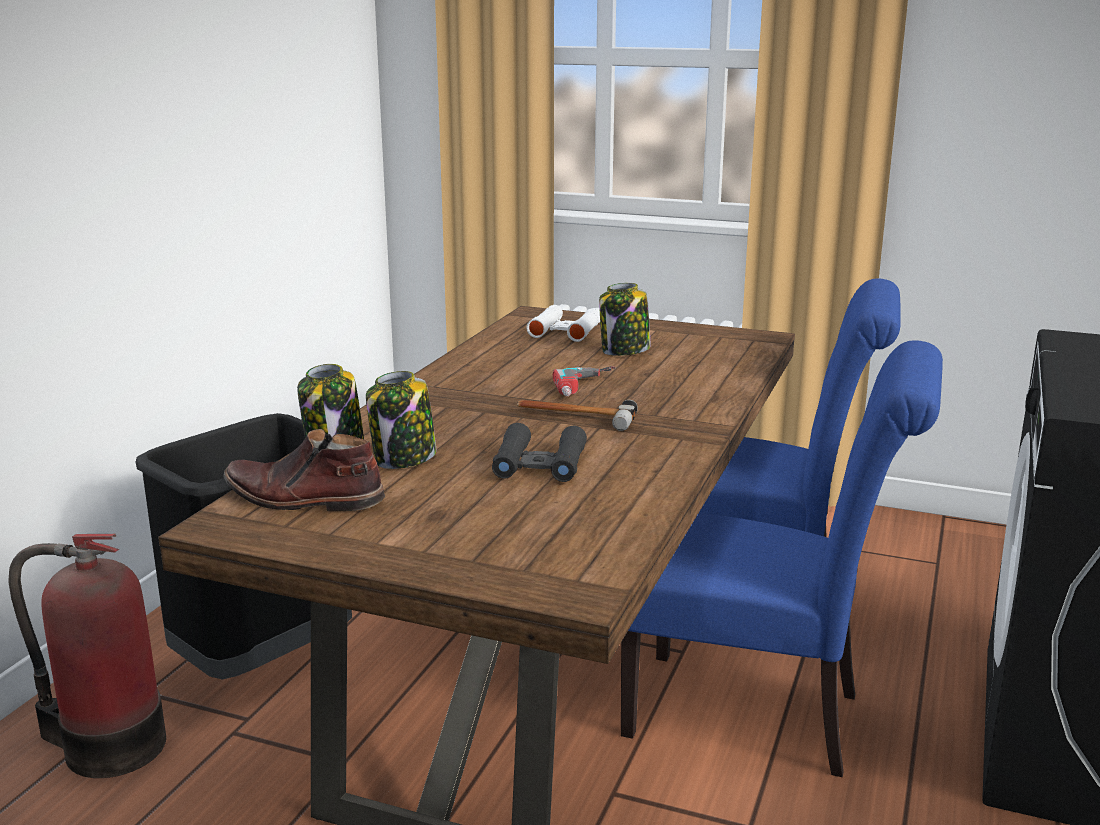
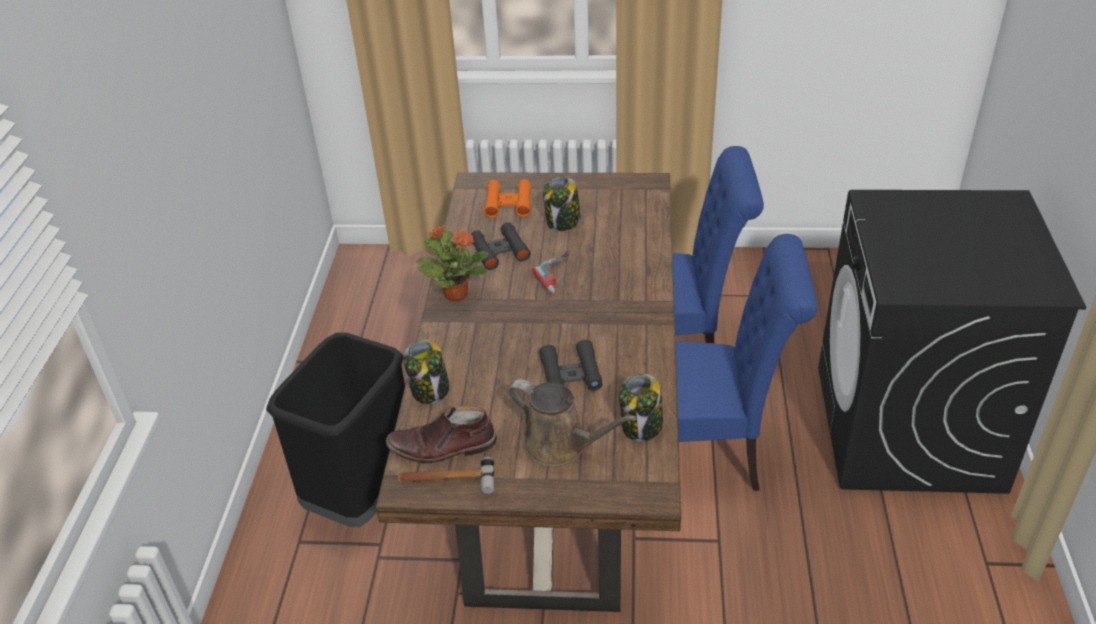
camera: 15 degrees left, 20 degrees up
fire extinguisher [8,534,166,778] -> none
jar [366,371,436,469] -> jar moved to [619,374,663,442]
hammer [517,400,638,431] -> hammer moved to [398,456,494,494]
white binoculars [527,305,600,342] -> orange binoculars [484,179,531,218]
none -> potted plant [416,225,488,302]
none -> black binoculars [471,222,531,270]
none -> brown watering can [507,379,637,466]

